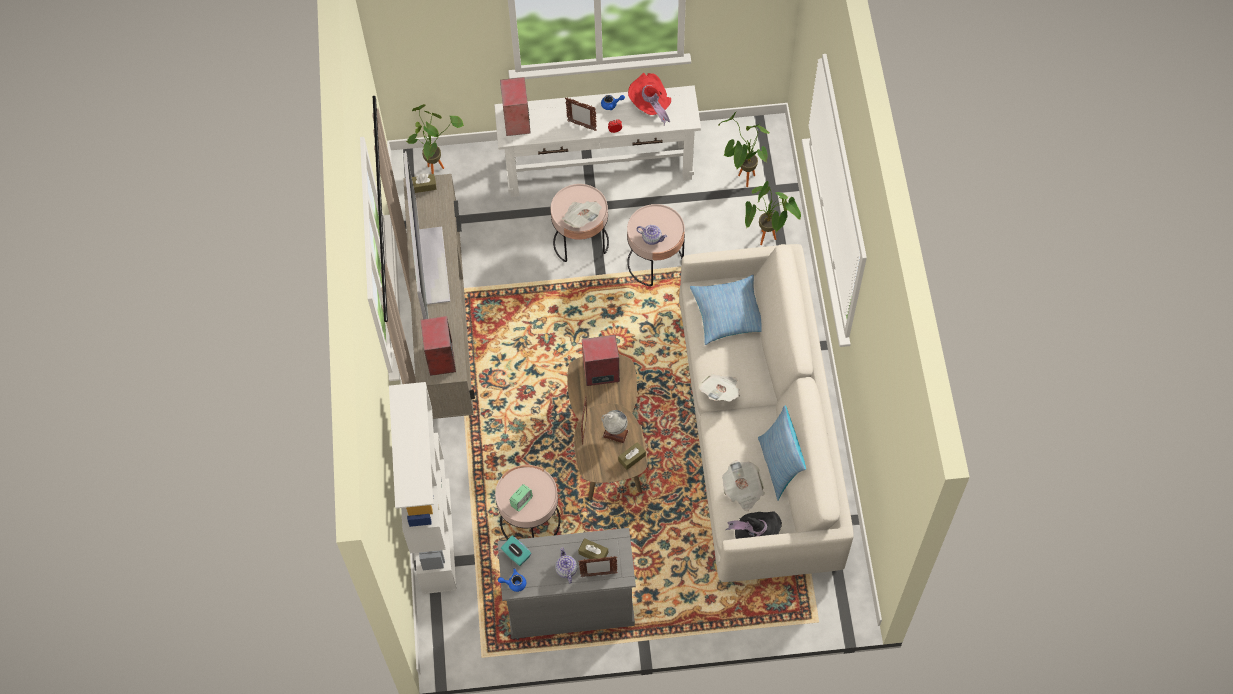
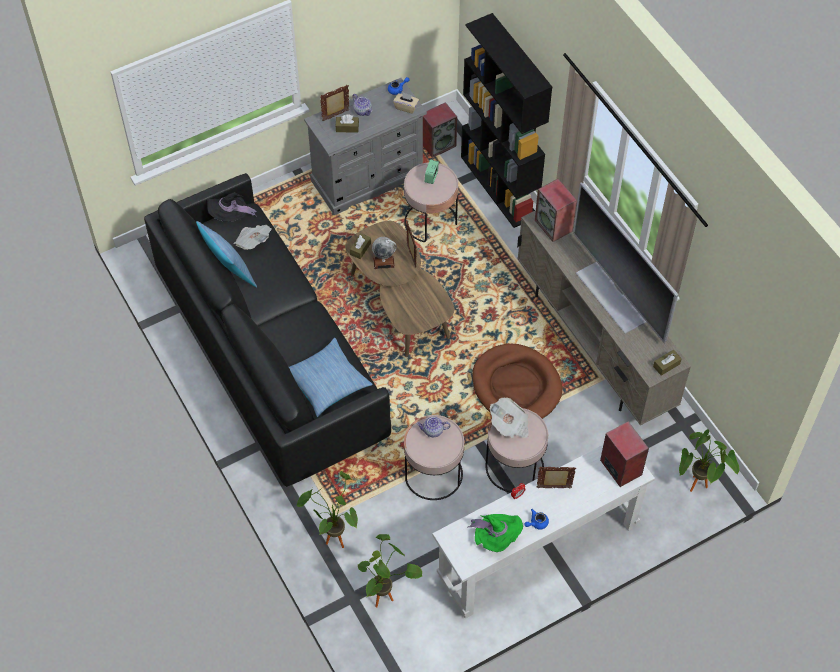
camera: 155 degrees right, 5 degrees down
white bookcase [389,382,457,594] -> black bookcase [461,13,552,228]
turquoise tissue box [501,536,531,566] -> beige tissue box [393,93,419,114]
speaker [582,335,620,386] -> speaker moved to [423,102,457,158]
red hat [628,73,671,125] -> green hat [467,514,523,552]
white sofa [679,244,854,582] -> black sofa [144,173,391,487]
newspaper [699,374,740,402] -> none
none -> brown dog bed [472,344,563,419]

